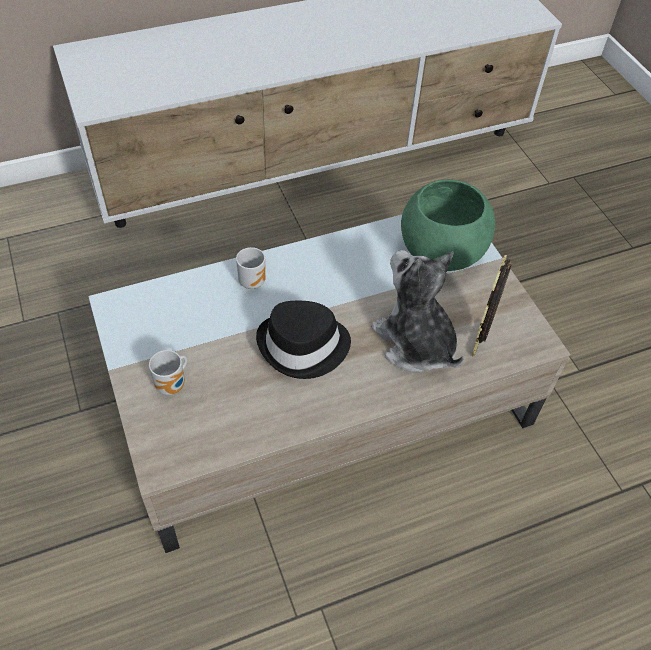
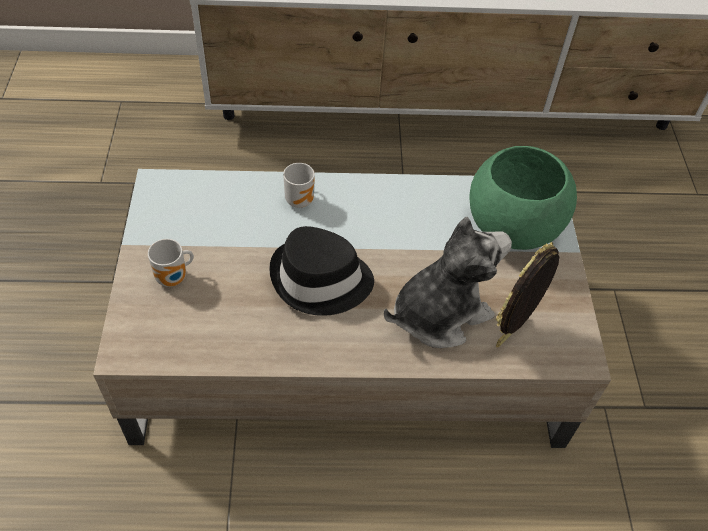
camera: 20 degrees right, 0 degrees up
plush toy [371,250,463,373] -> plush toy turned 75 degrees clockwise [384,217,512,348]

